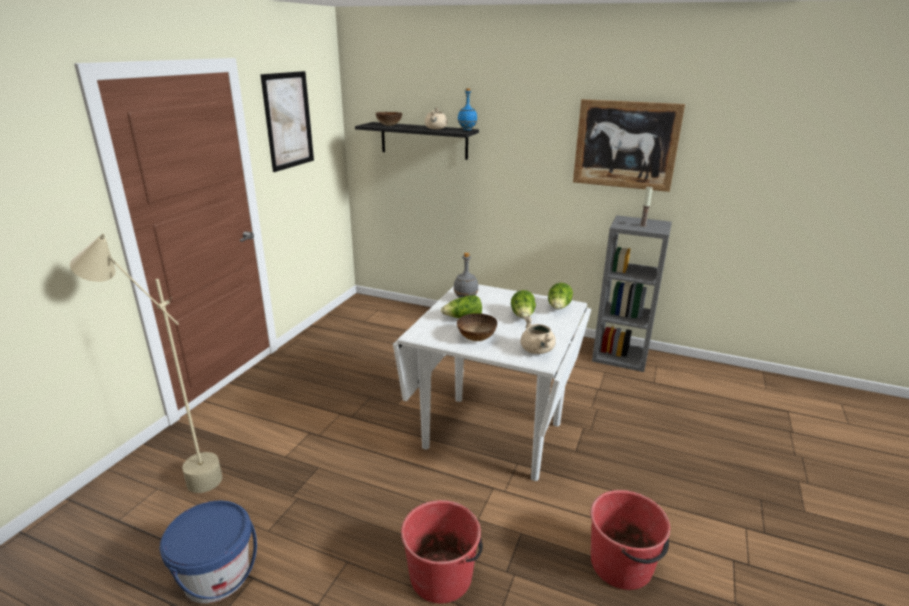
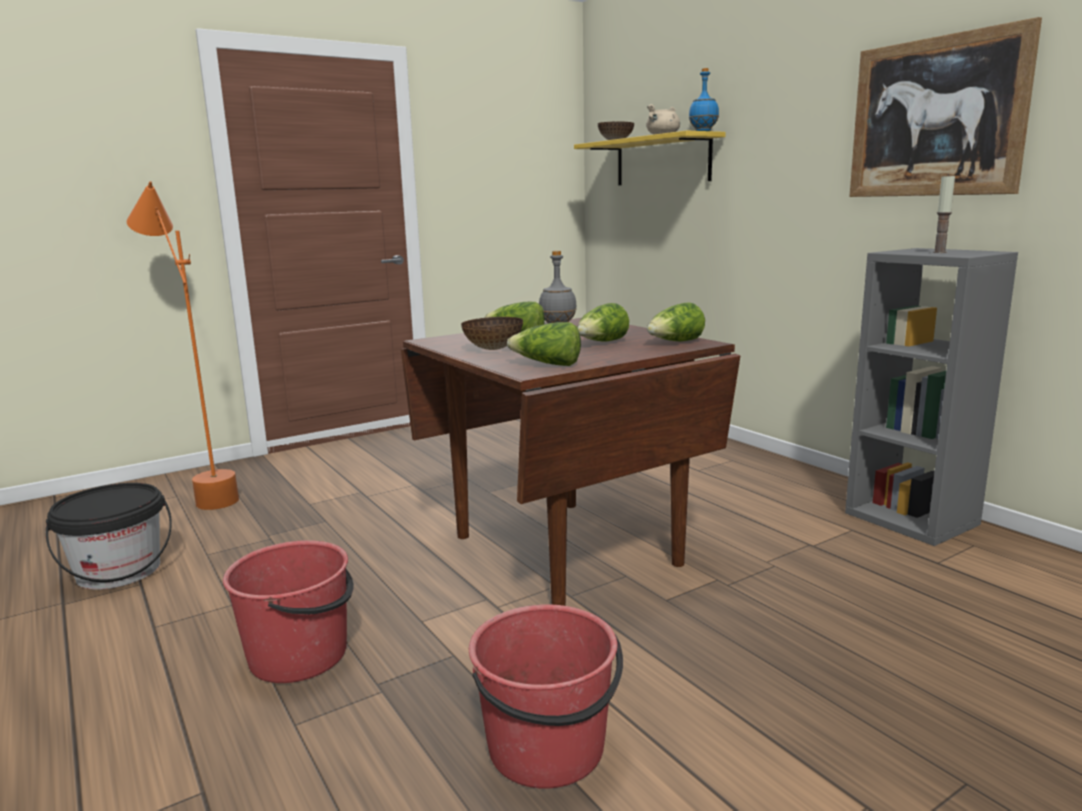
camera: 35 degrees right, 10 degrees down
beige floor lamp [70,234,222,493] -> orange floor lamp [127,181,239,510]
blue bucket [160,501,257,603] -> black bucket [46,483,172,590]
picture [260,71,314,172] -> none
black shelf [355,122,479,160] -> yellow shelf [574,131,726,185]
white dining table [393,284,592,481] -> brown dining table [401,318,741,606]
beige cooking pot [521,316,556,354] -> lettuce [507,322,581,366]

